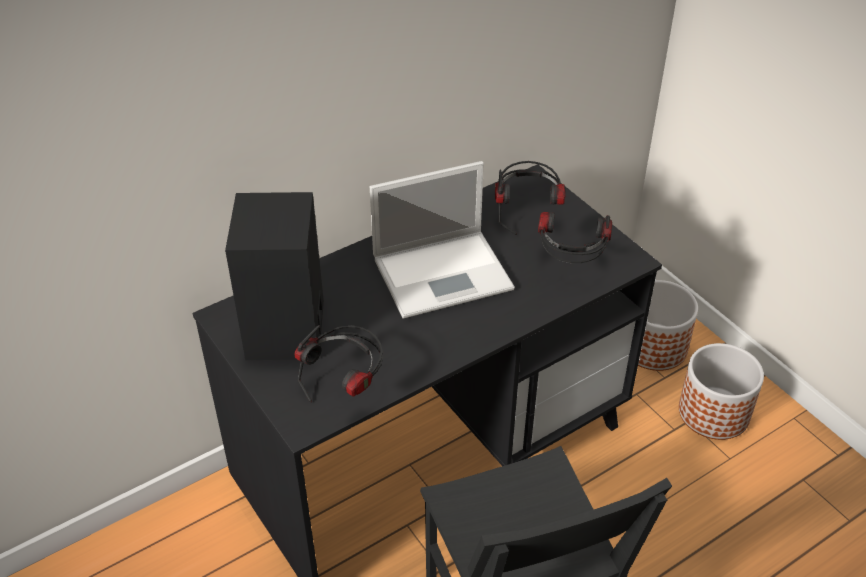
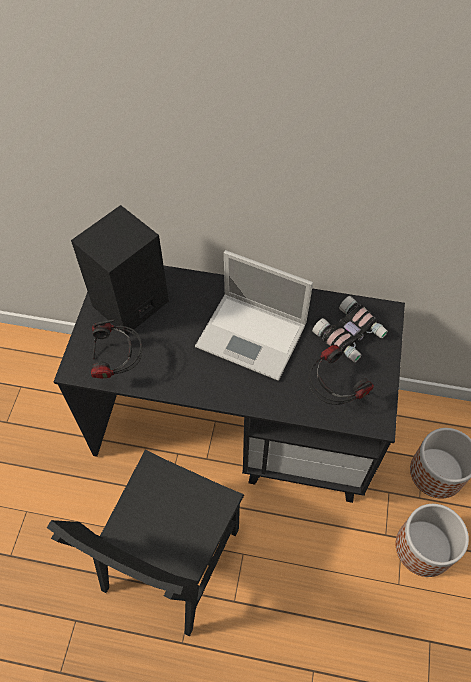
camera: 45 degrees right, 15 degrees up
headphones [495,161,566,235] -> binoculars [312,296,388,362]

